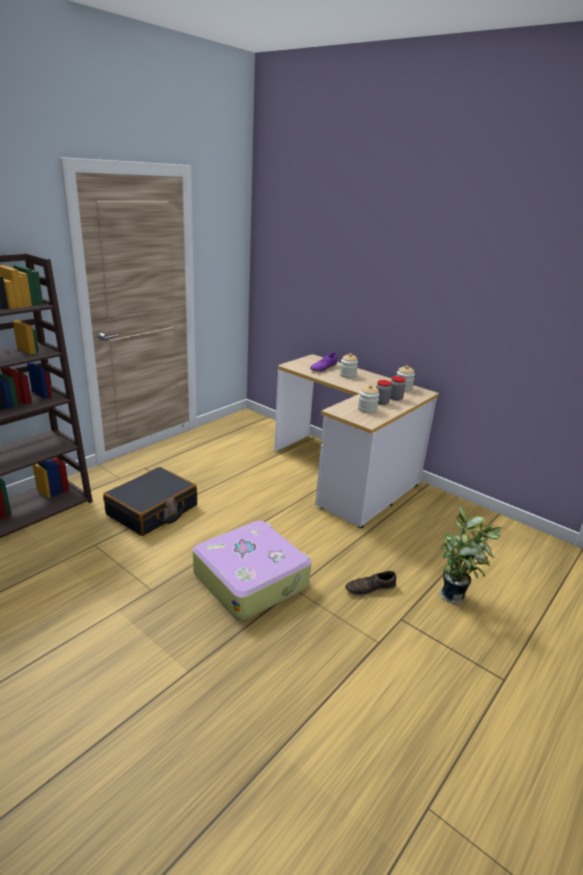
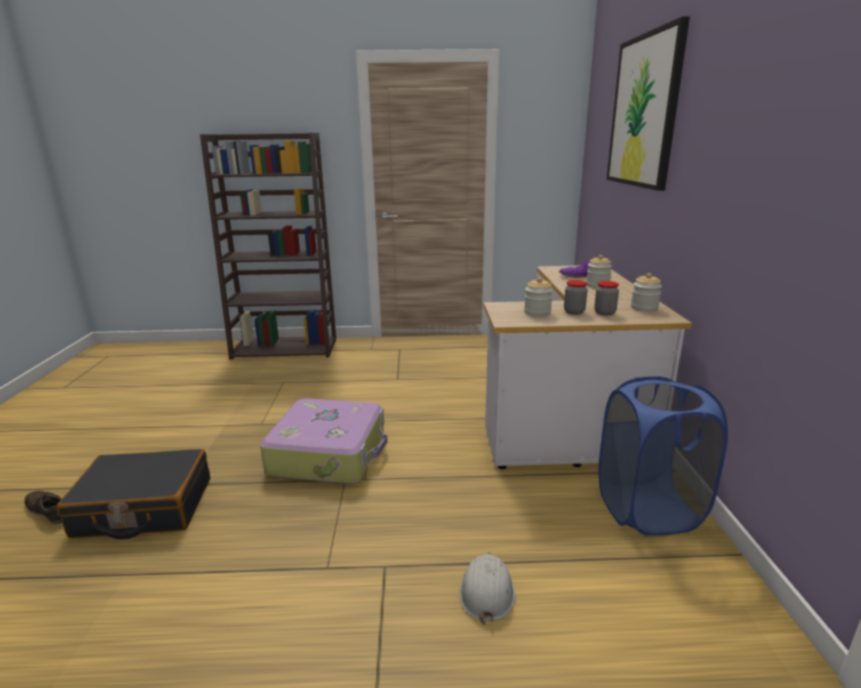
camera: 50 degrees right, 5 degrees down
black suitcase [103,467,197,536] -> black suitcase moved to [57,449,210,539]
brown shoe [345,571,396,596] -> brown shoe moved to [25,491,62,524]
potted plant [440,505,502,604] -> white hard hat [459,552,515,625]
none -> blue laundry basket [598,376,728,536]
none -> picture [607,16,690,191]

